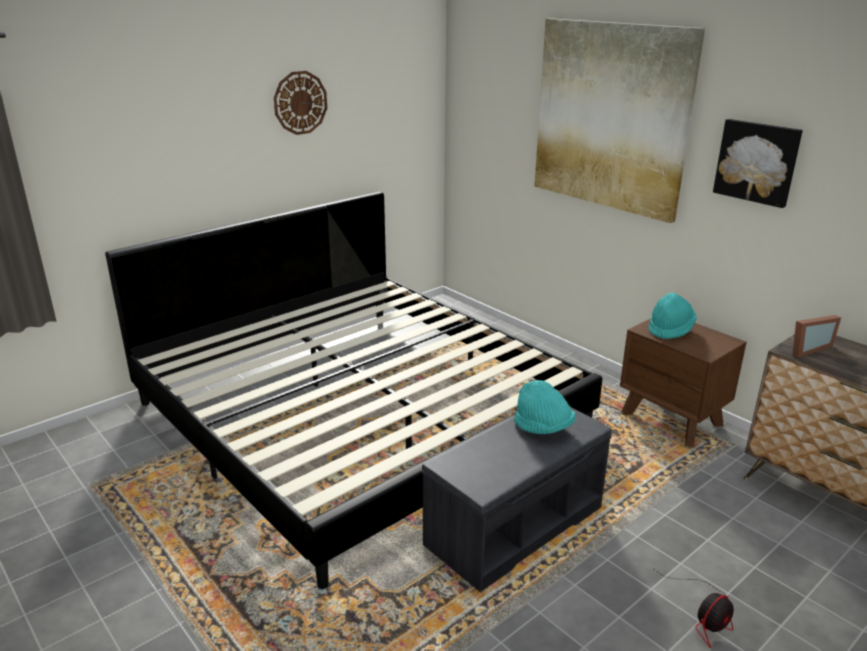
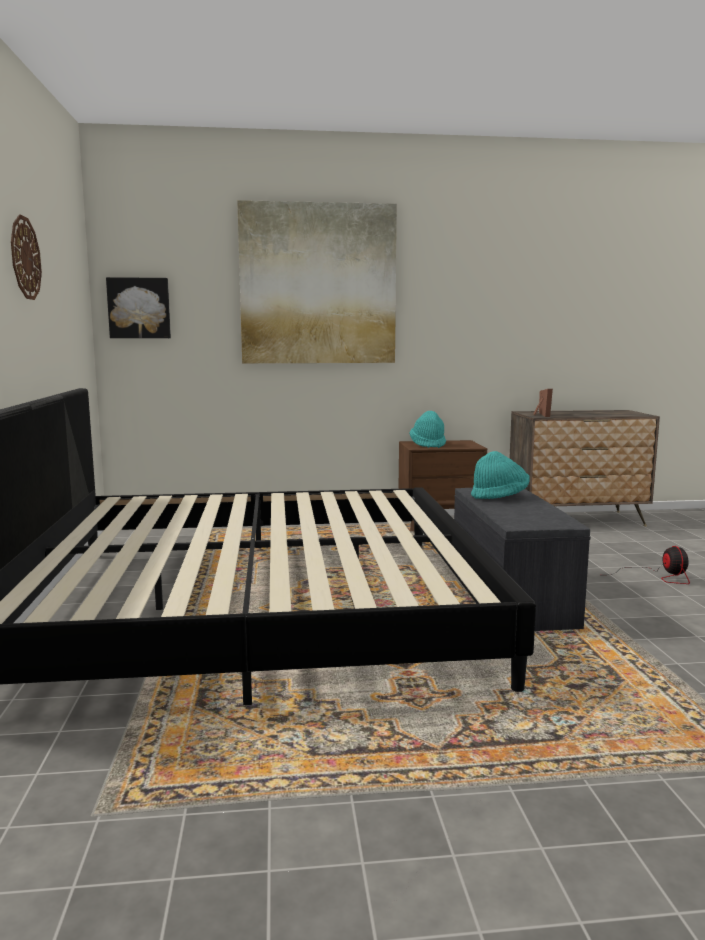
camera: 55 degrees left, 15 degrees down
picture [713,119,803,208] -> picture moved to [106,277,171,338]

